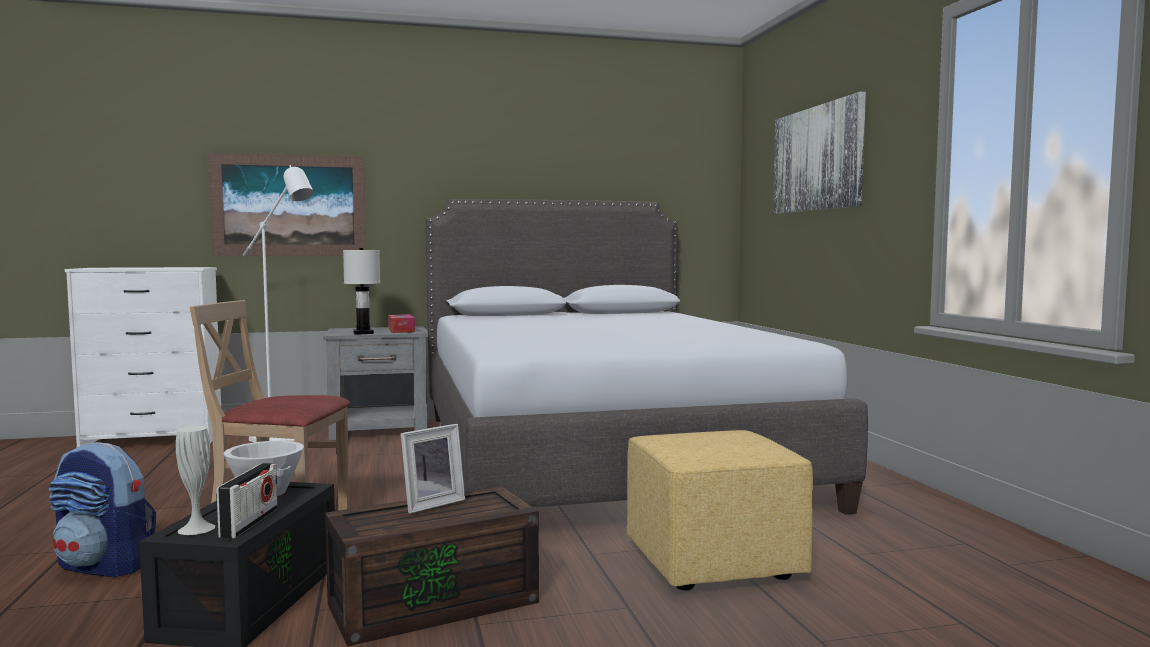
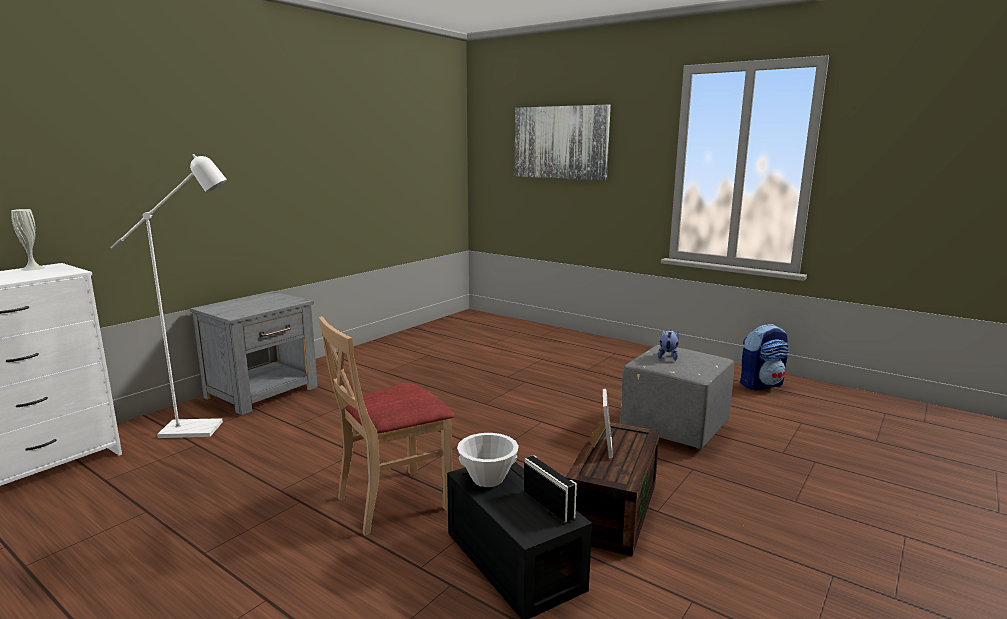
camera: 40 degrees left, 10 degrees up
backpack [48,442,156,578] -> backpack moved to [740,324,789,390]
white vase [176,426,215,535] -> white vase moved to [11,209,45,271]
picture [208,153,366,256] -> none
white table lamp [343,248,380,335] -> none
tissue box [388,314,415,333] -> none
grey bed [425,199,868,515] -> none
yellow ottoman [627,430,813,591] -> grey ottoman [620,345,734,449]
none -> plush toy [658,330,679,361]

